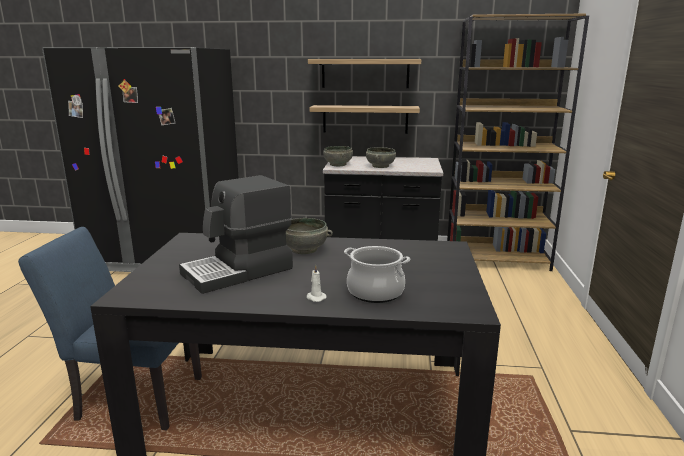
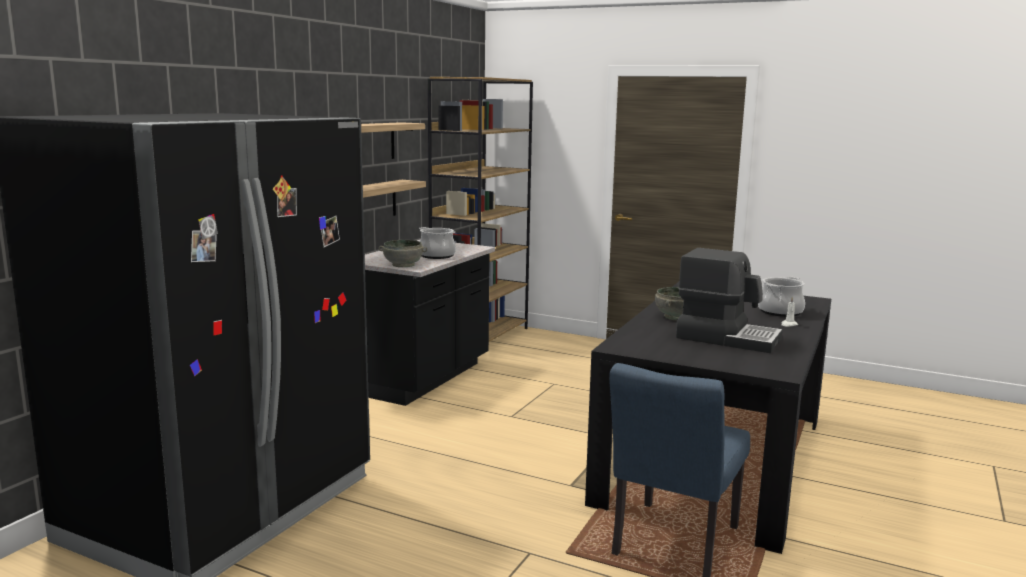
camera: 70 degrees left, 5 degrees down
coffee machine [179,175,293,294] -> coffee machine turned 45 degrees counterclockwise [676,248,783,353]
grey bowl [366,147,396,168] -> cooking pot [419,227,456,259]

